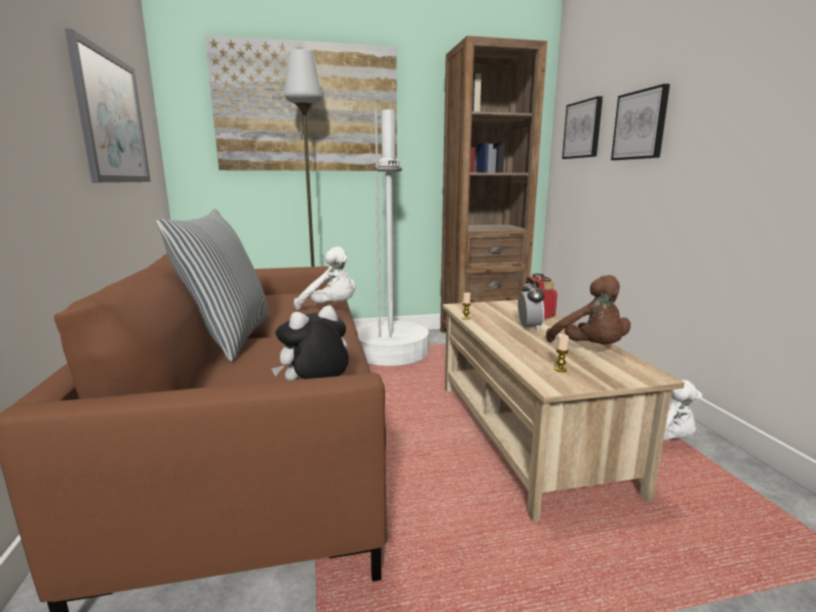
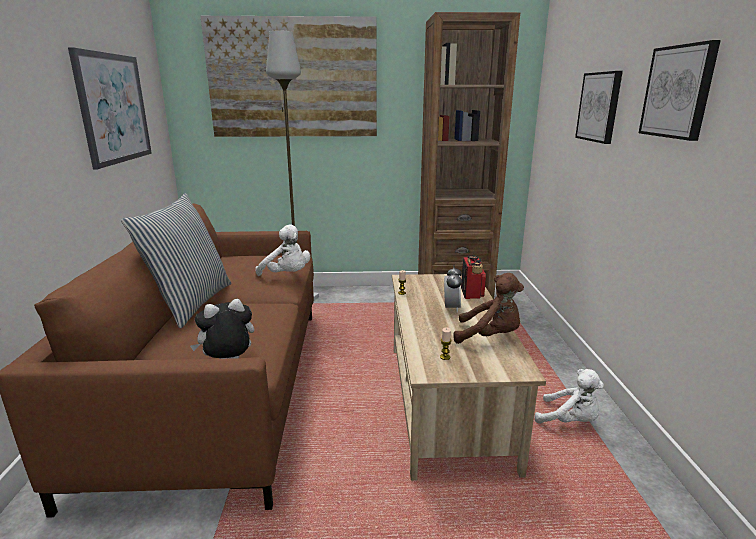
camera: 10 degrees right, 5 degrees up
white floor lamp [356,109,429,366] -> none
brown plush toy [546,275,631,344] -> brown plush toy turned 60 degrees counterclockwise [453,273,524,344]
picture [562,96,603,159] -> picture moved to [639,40,721,141]

